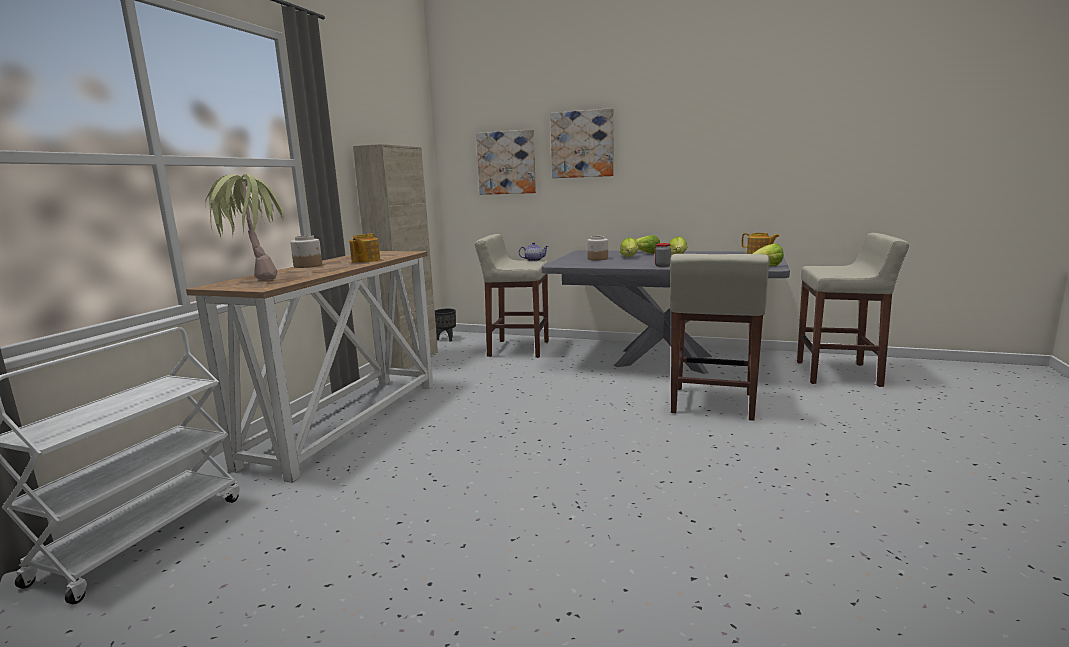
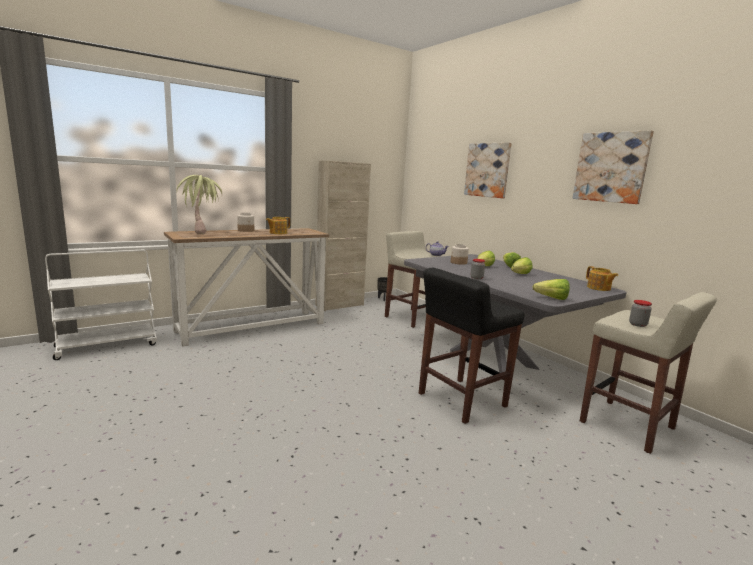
camera: 35 degrees right, 0 degrees up
picture [476,129,536,195] -> picture moved to [573,130,654,204]
beige stool [670,254,769,421] -> black stool [419,268,524,424]
none -> jar [629,300,652,327]

